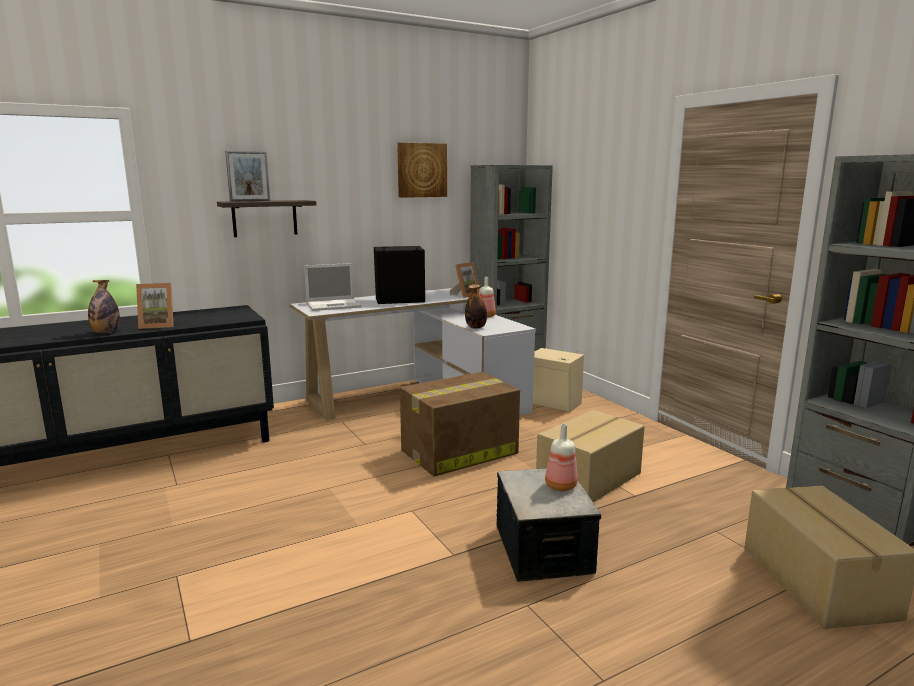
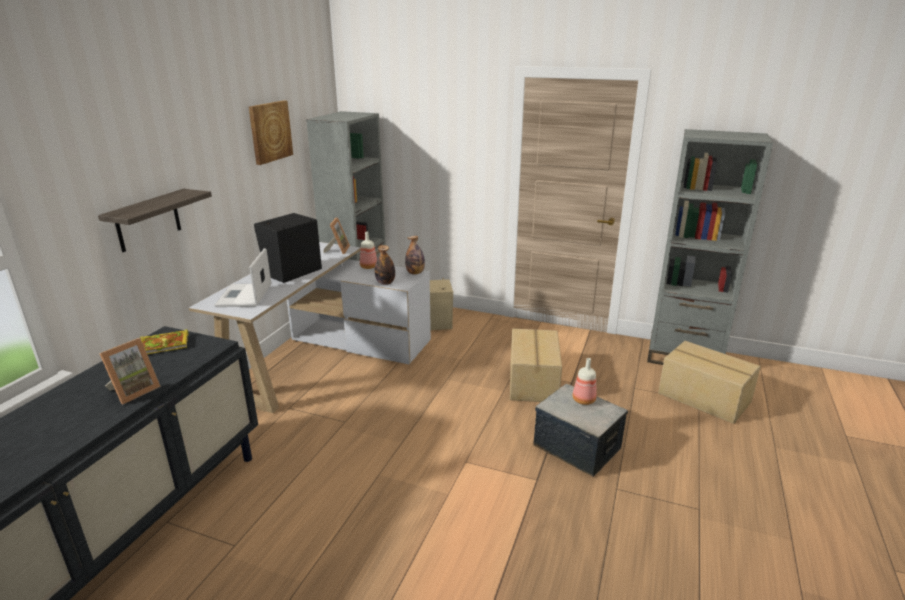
camera: 40 degrees left, 10 degrees up
bottle [88,280,120,334] -> bottle moved to [405,236,425,275]
picture frame [225,151,270,202] -> none
laptop [304,263,362,311] -> laptop turned 150 degrees clockwise [214,248,271,307]
cardboard box [400,372,520,476] -> none
none -> book [140,329,188,354]

